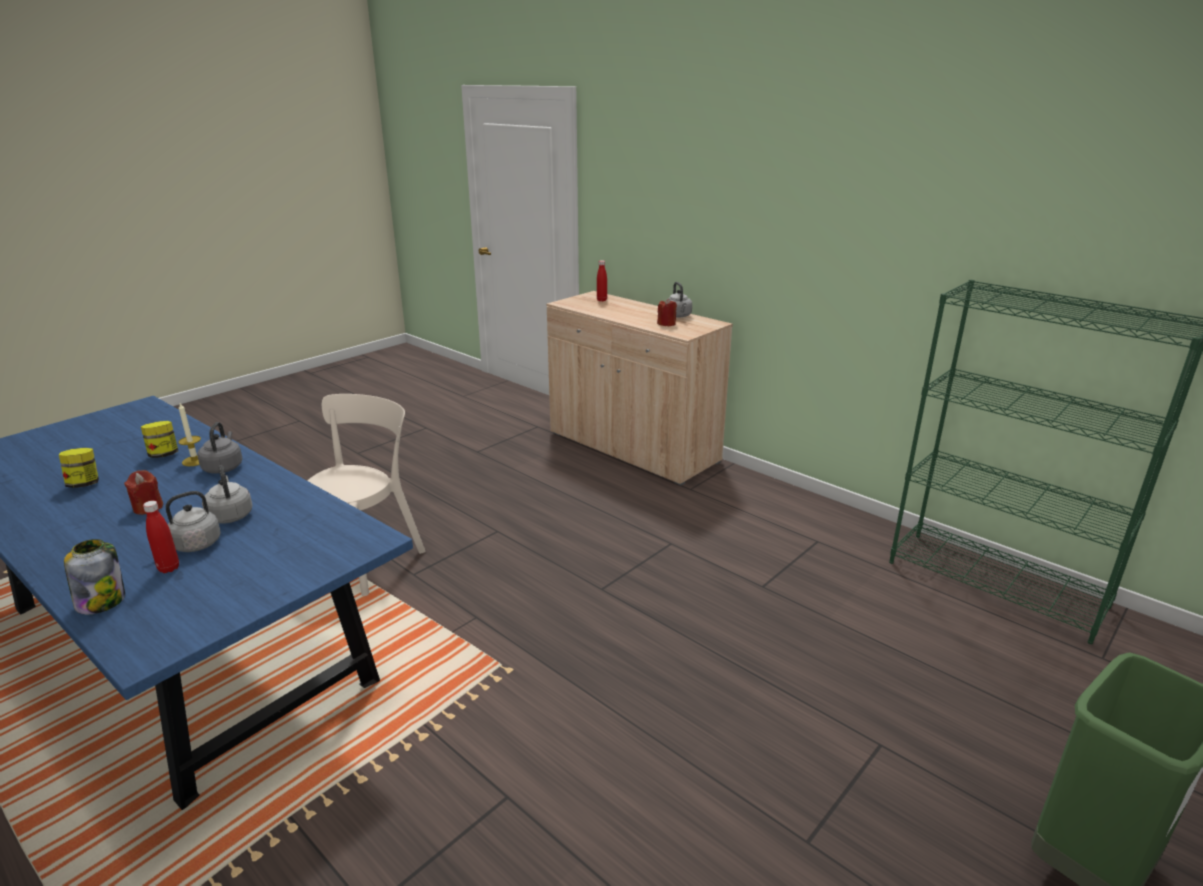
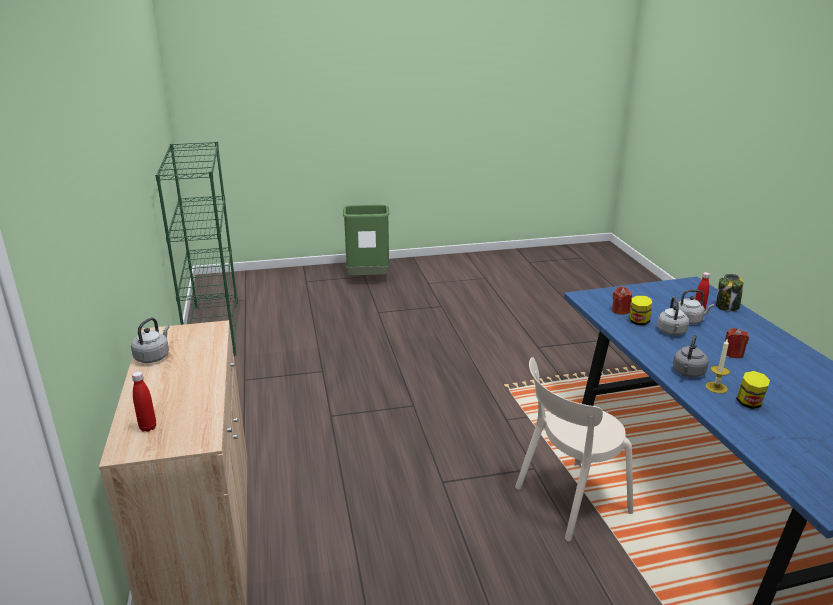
camera: 145 degrees left, 0 degrees up
jar [59,448,99,488] -> jar moved to [630,295,652,325]
red candle [657,299,677,326] -> red candle moved to [612,286,632,315]

